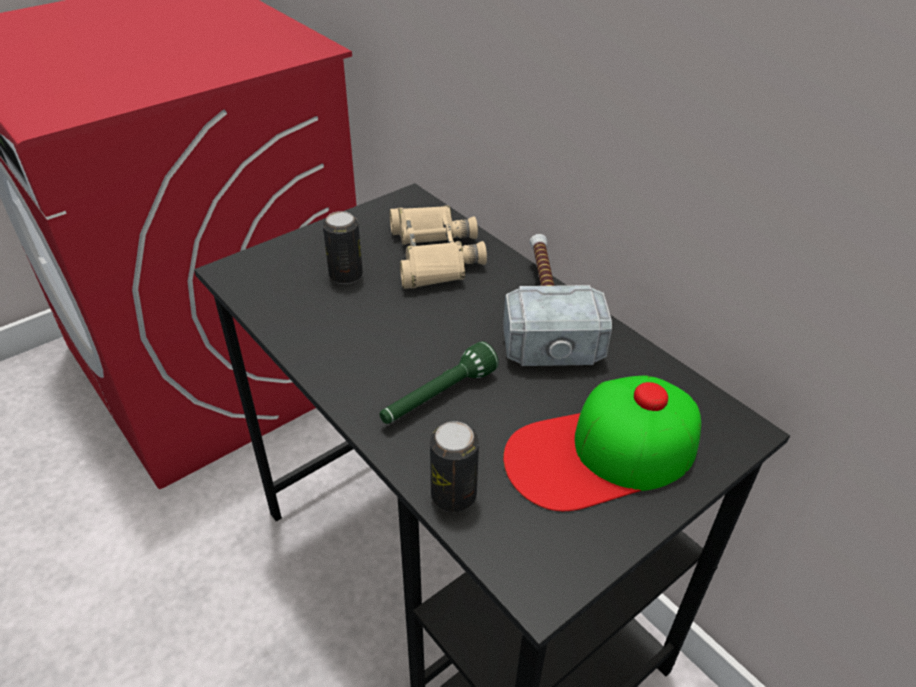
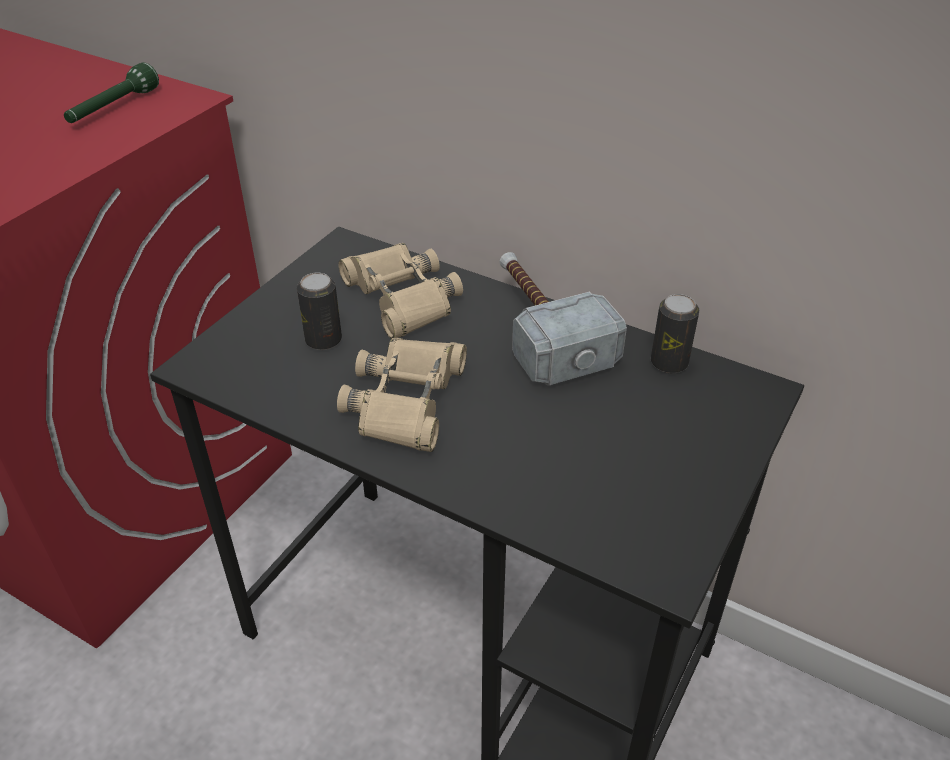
camera: 20 degrees left, 0 degrees up
green flashlight [379,341,499,424] -> green flashlight moved to [64,62,159,123]
can [430,421,479,512] -> can moved to [651,294,699,373]
cap [503,376,701,511] -> none
none -> beige binoculars [337,338,467,452]

